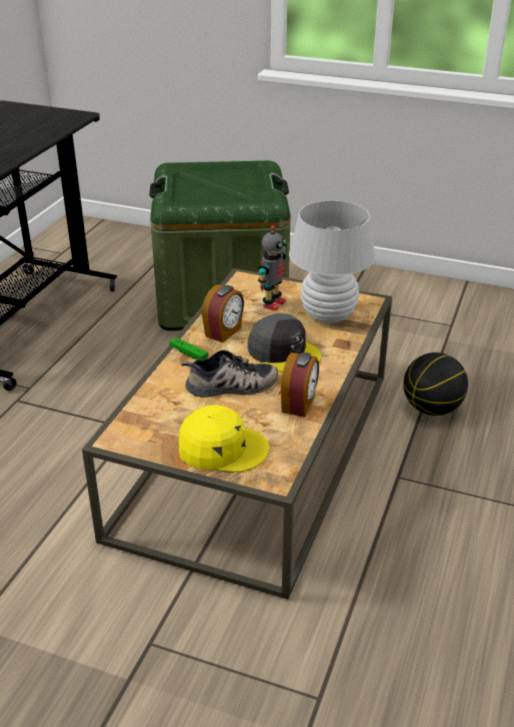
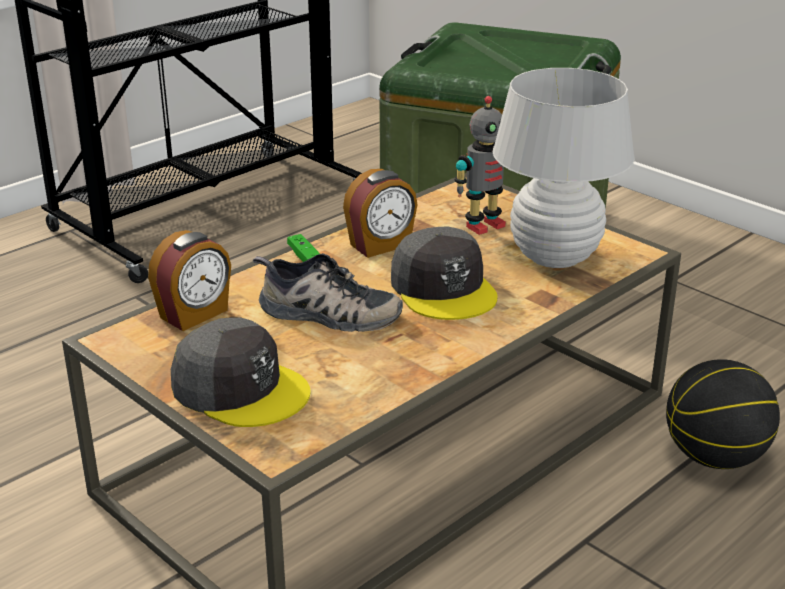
camera: 25 degrees right, 5 degrees down
yellow cap [179,405,269,473] -> grey cap [171,318,311,427]
alarm clock [281,352,319,417] -> alarm clock moved to [148,230,231,331]

